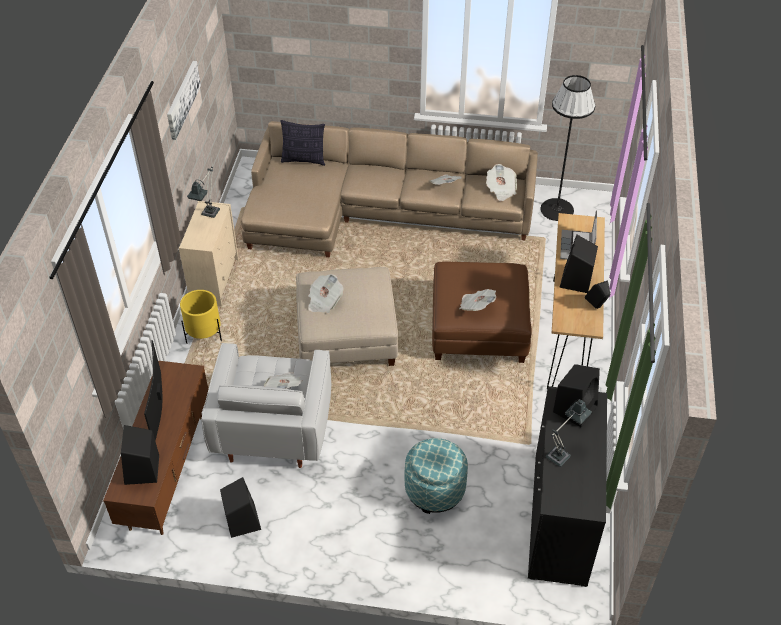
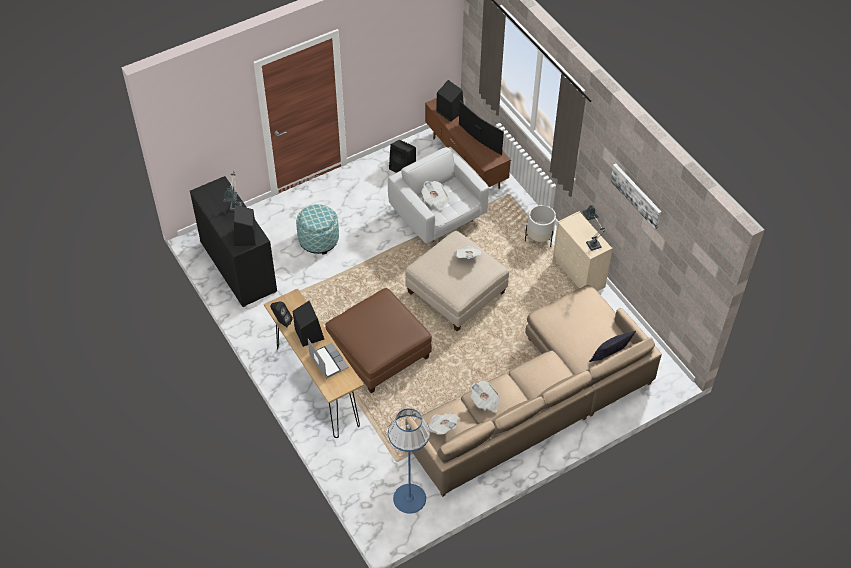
camera: 140 degrees right, 5 degrees up
yellow planter [180,290,222,344] -> white planter [525,205,556,247]
newspaper [459,289,496,311] -> none
black floor lamp [540,75,596,221] -> blue floor lamp [388,408,430,514]

